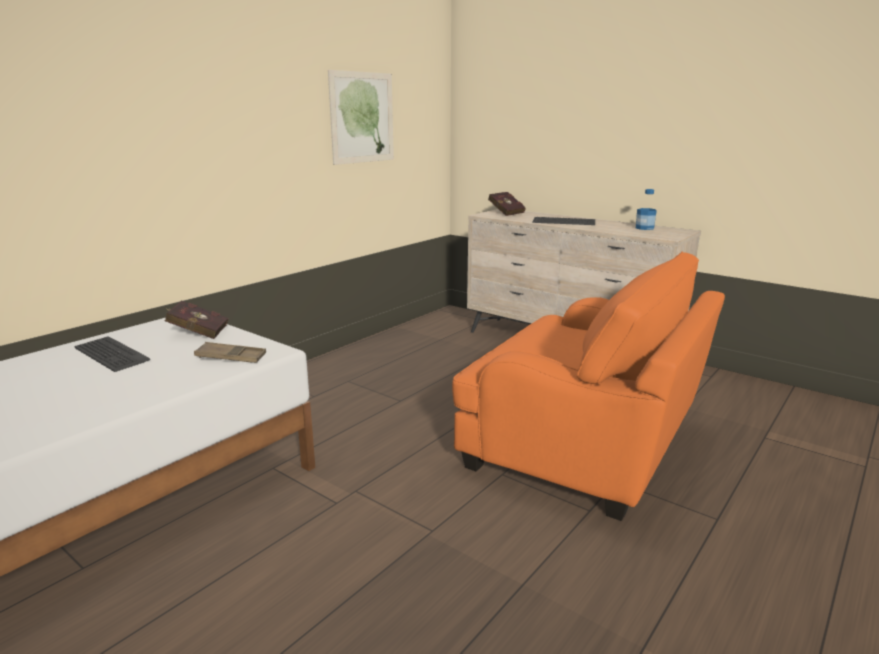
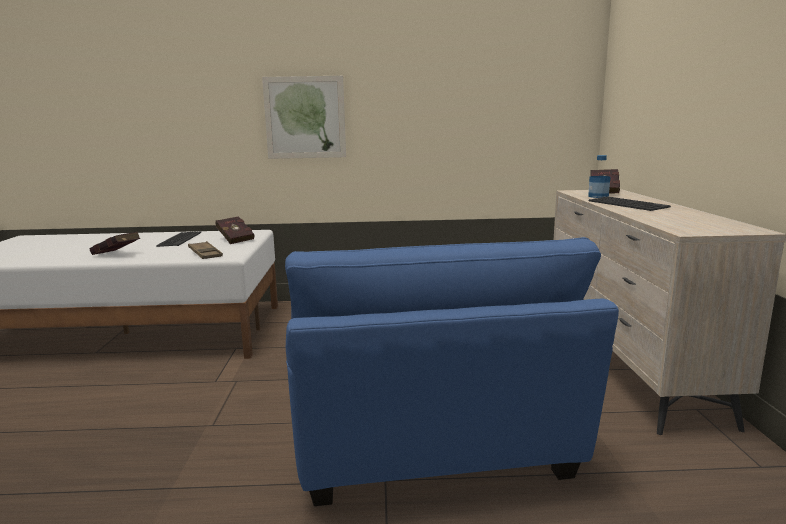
camera: 50 degrees right, 5 degrees down
picture [328,70,394,165] -> picture moved to [262,76,346,159]
orange armchair [452,252,725,521] -> blue armchair [285,237,619,506]
bottle [636,189,657,230] -> bottle moved to [588,155,610,198]
none -> red book [89,232,140,255]

